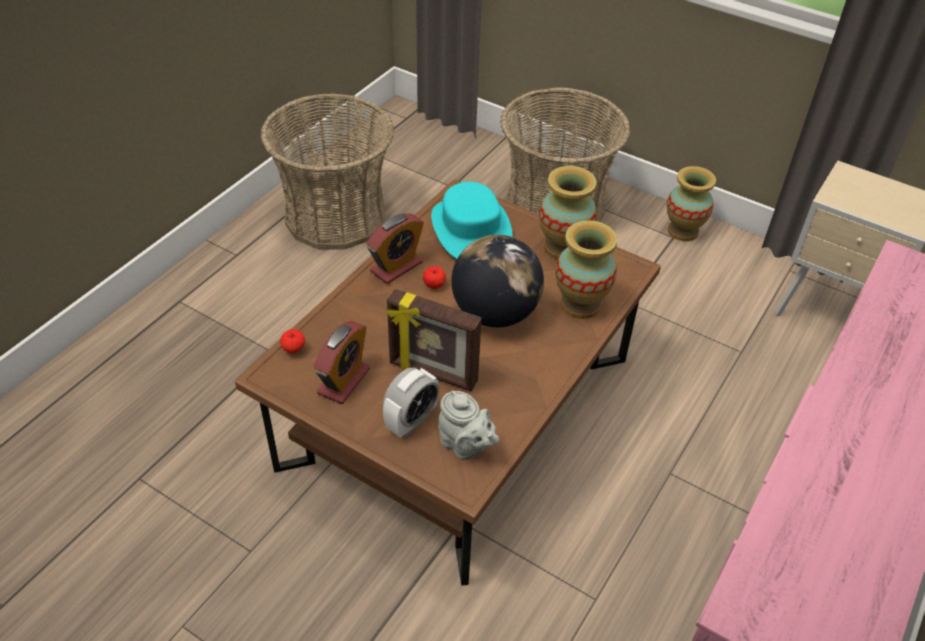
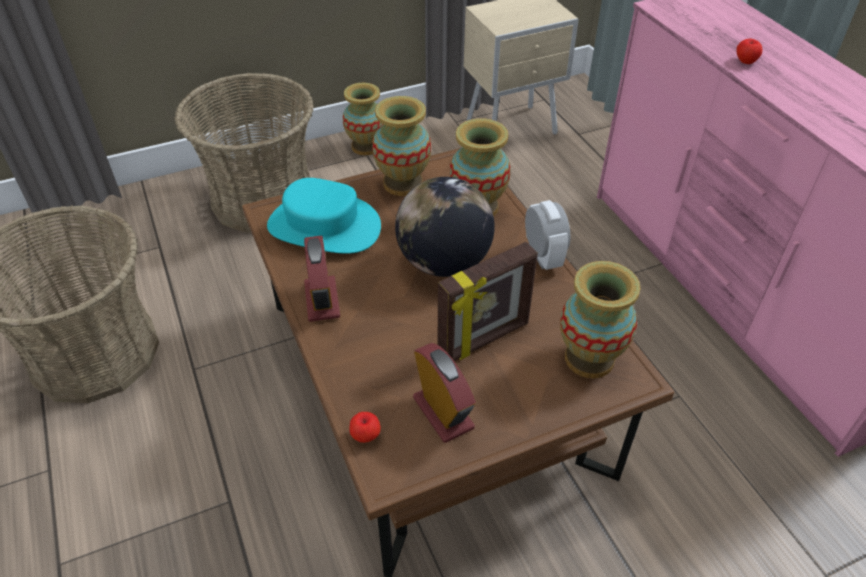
camera: 55 degrees left, 0 degrees up
alarm clock [383,367,439,438] -> alarm clock moved to [525,200,571,270]
apple [423,266,446,289] -> apple moved to [736,39,762,64]
grey teapot [438,391,499,460] -> vase [560,261,640,378]

